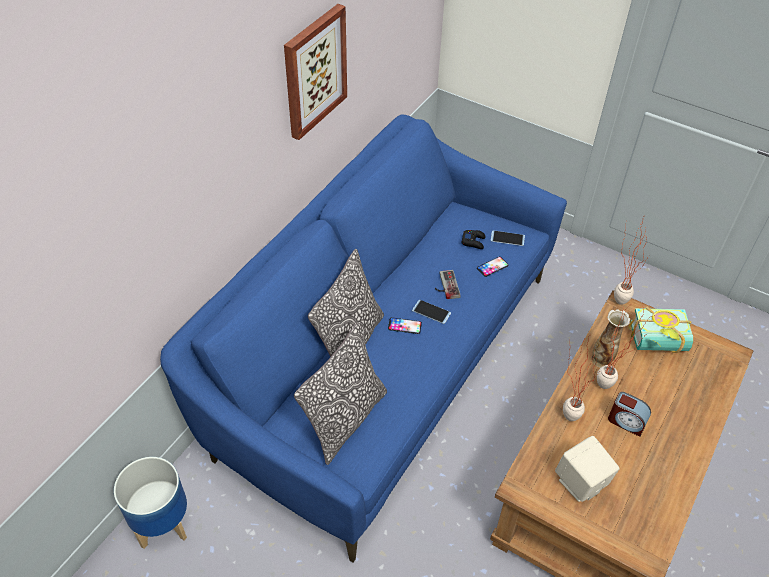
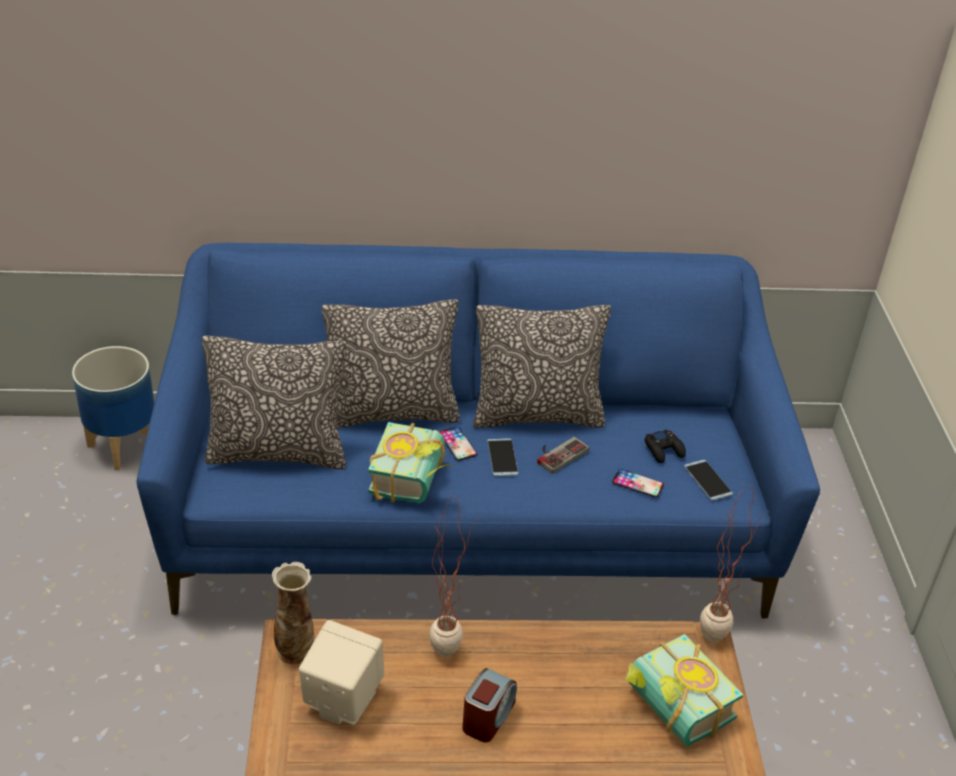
camera: 55 degrees right, 10 degrees down
picture [284,4,347,140] -> none
vase [592,309,630,368] -> vase moved to [272,562,314,665]
potted plant [597,304,655,389] -> none
alarm clock [608,392,651,437] -> alarm clock turned 150 degrees counterclockwise [462,668,517,743]
none -> book [368,422,453,503]
none -> pillow [473,305,611,428]

